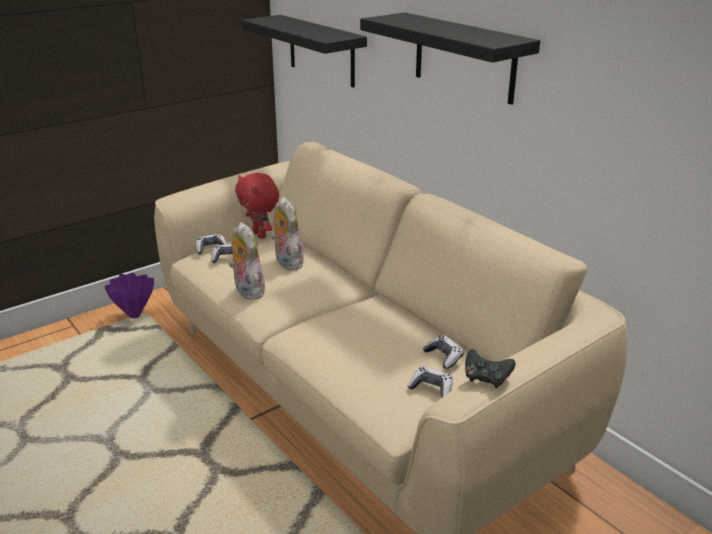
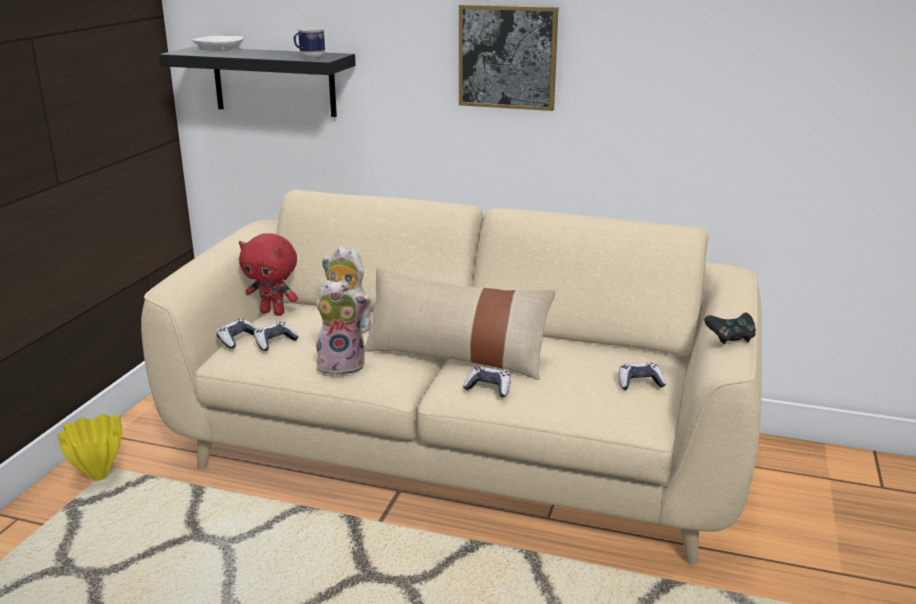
camera: 35 degrees left, 5 degrees down
purple vase [105,273,154,319] -> yellow vase [57,414,122,481]
plush toy [229,222,265,300] -> plush toy turned 150 degrees clockwise [316,280,371,375]
black shelf [360,12,540,105] -> picture [459,4,559,111]
game controller [423,335,464,369] -> game controller moved to [463,366,511,398]
none -> white bowl [192,36,244,52]
none -> mug [294,28,325,59]
none -> beige pillow [364,267,556,380]

